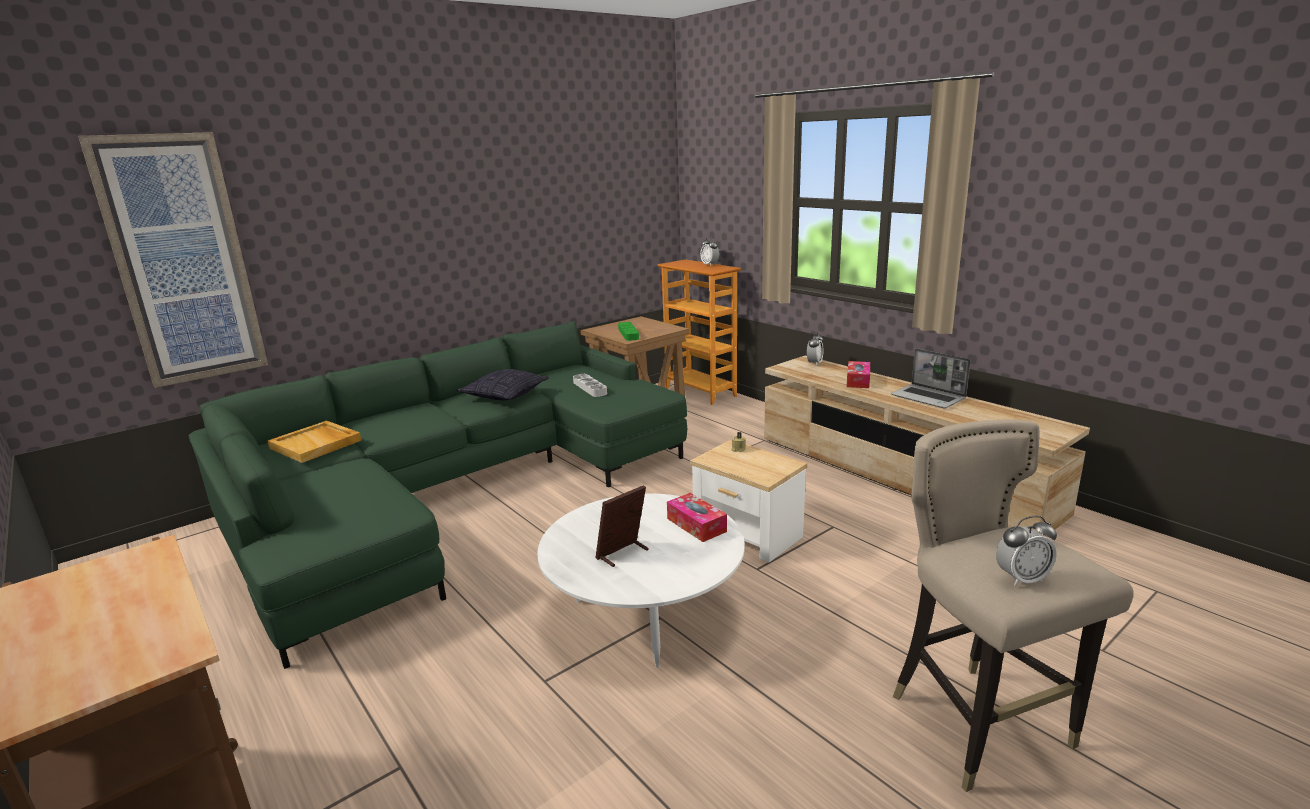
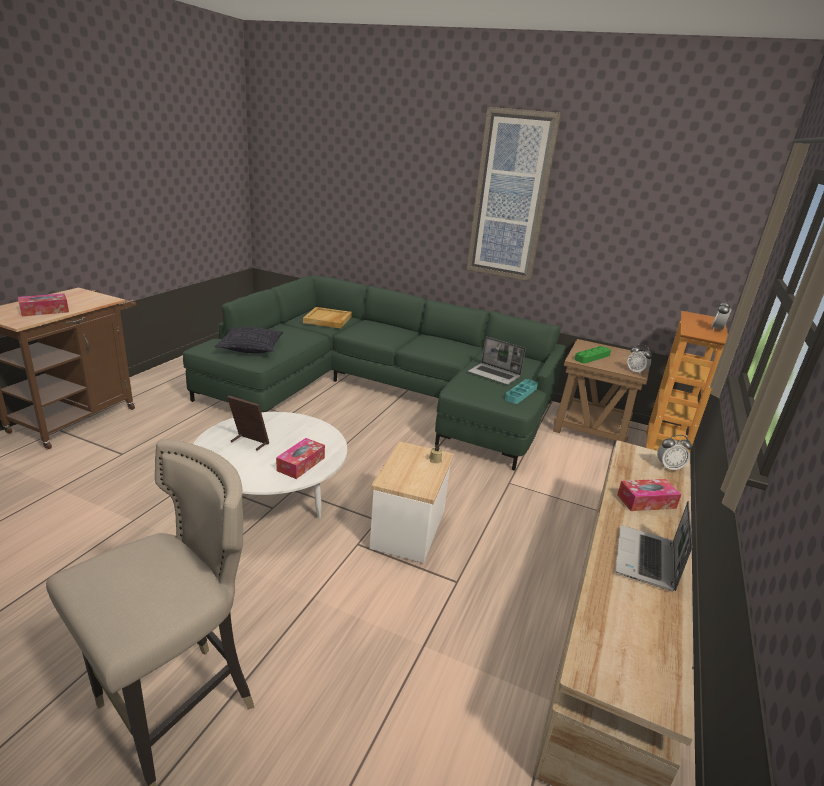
camera: 60 degrees right, 5 degrees up
picture [78,132,268,388] -> picture moved to [467,107,561,281]
pillow [457,369,549,400] -> pillow moved to [215,327,283,353]
grey tray [573,374,607,397] -> laptop [468,336,526,385]
alarm clock [996,516,1057,586] -> alarm clock moved to [627,344,652,374]
none -> tissue box [18,293,69,316]
none -> turquoise tray [505,379,538,404]

